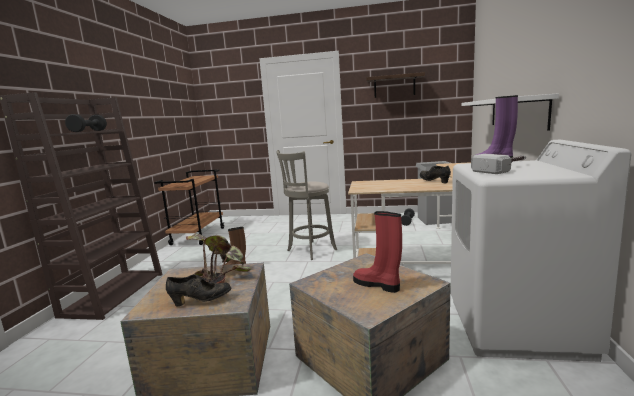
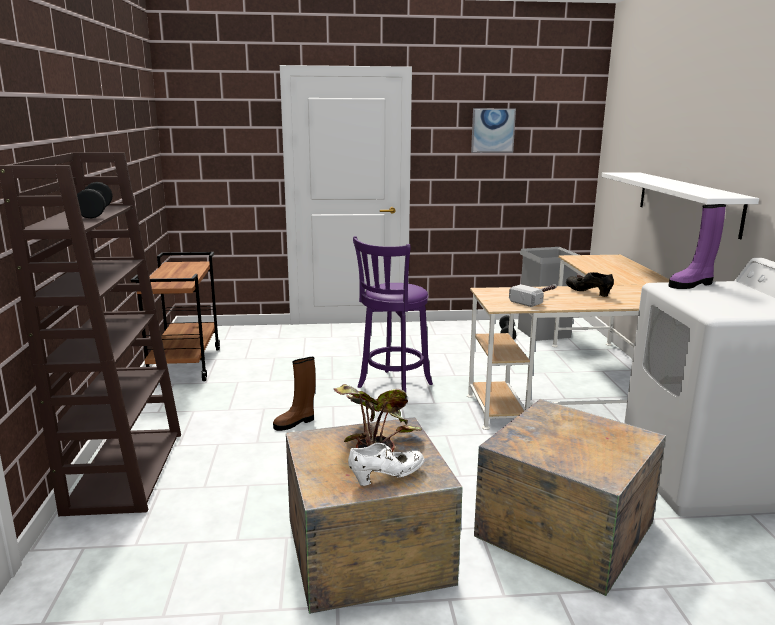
camera: 15 degrees left, 5 degrees up
black shoe [166,274,231,306] -> white shoe [348,443,425,486]
grey stool [277,150,337,260] -> purple stool [353,236,433,398]
red boot [353,211,402,293] -> none
shelf [367,72,425,98] -> picture [471,108,516,153]
hammer [471,154,526,174] -> hammer moved to [509,284,557,307]

